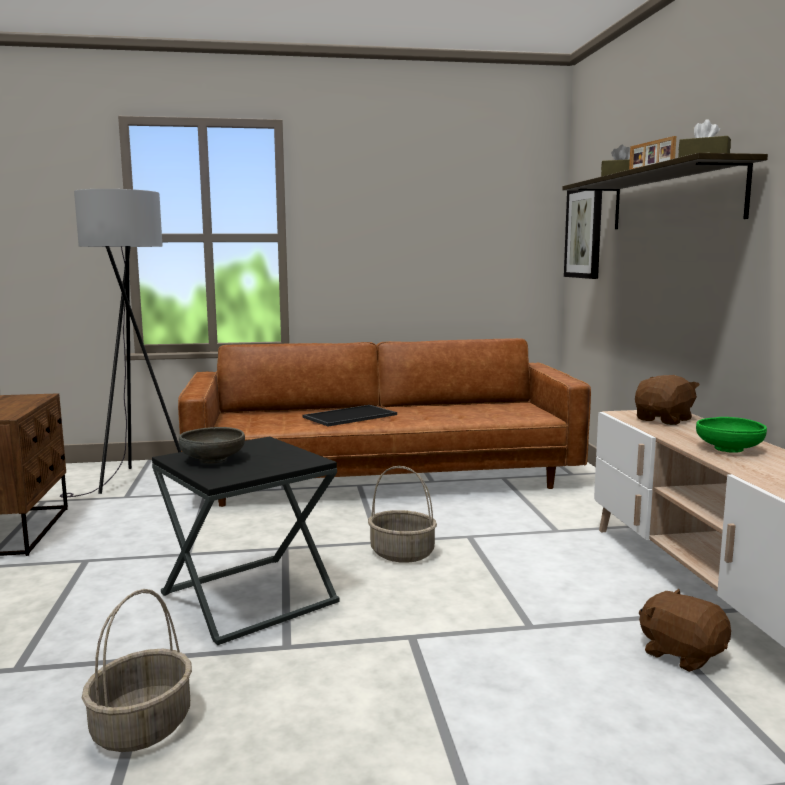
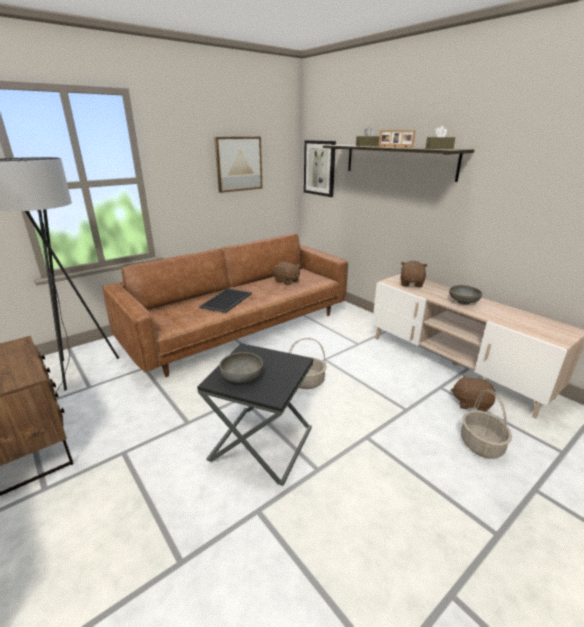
camera: 30 degrees left, 15 degrees up
basket [82,589,192,752] -> basket moved to [461,389,512,459]
green bowl [696,417,767,453] -> grey bowl [449,285,482,305]
none -> picture [214,137,262,193]
none -> brown plush toy [273,262,300,285]

